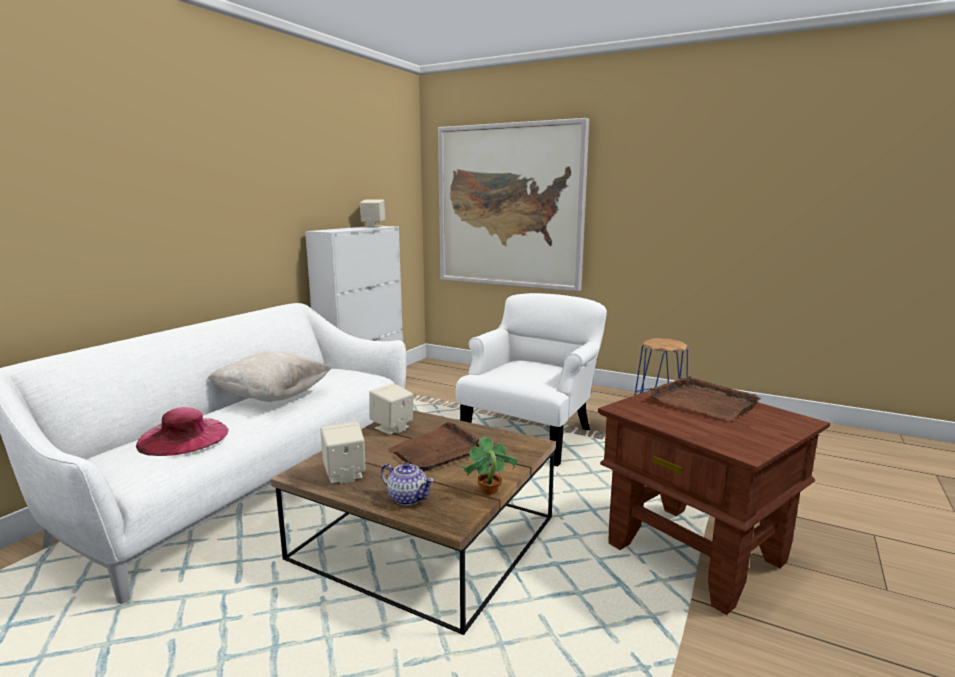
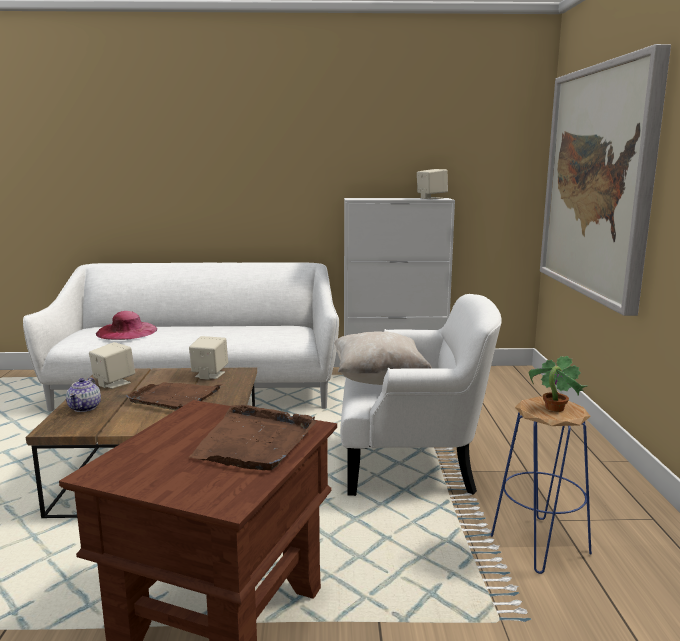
camera: 60 degrees right, 0 degrees up
beige pillow [207,351,331,402] -> beige pillow moved to [334,331,432,385]
potted plant [461,436,518,495] -> potted plant moved to [528,356,588,412]

